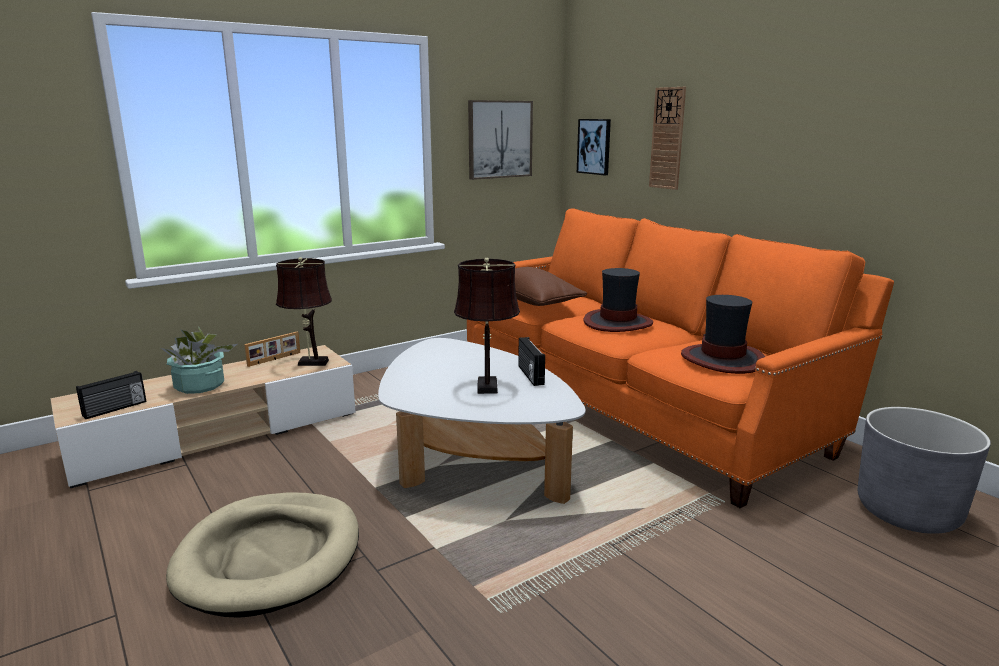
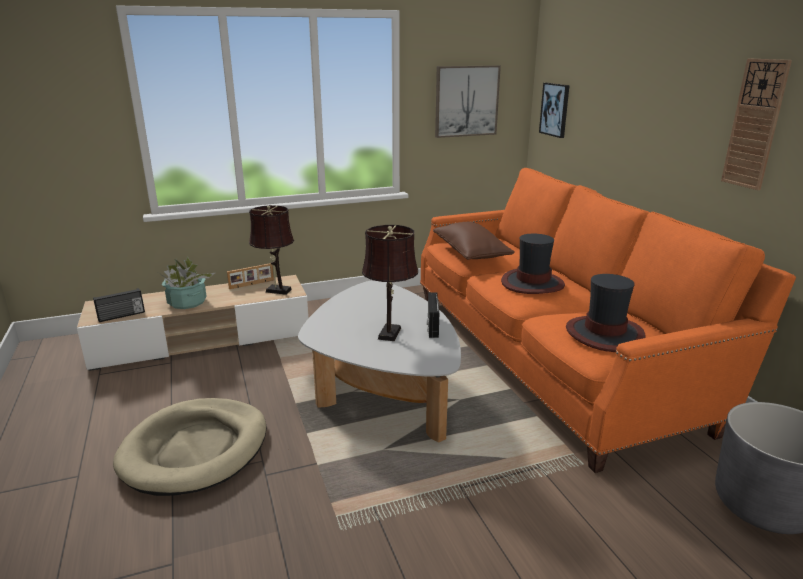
camera: 15 degrees right, 5 degrees up
wall clock [649,87,686,190] -> wall clock moved to [721,59,792,190]

